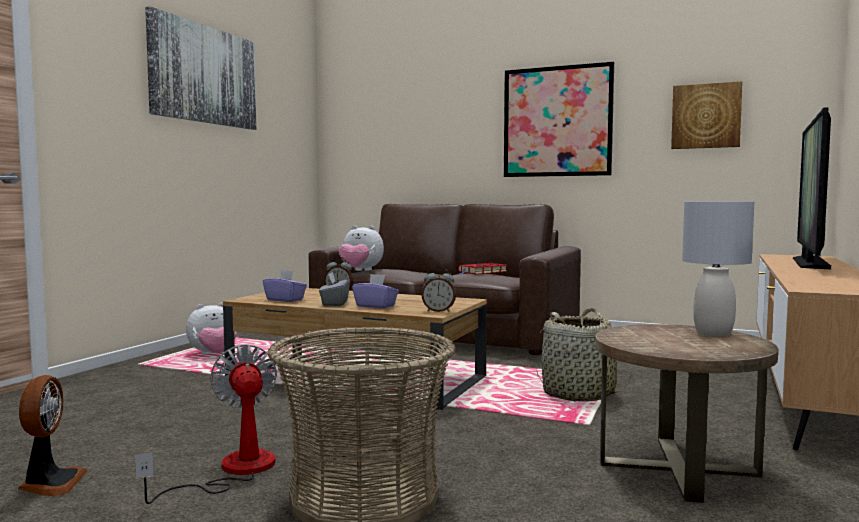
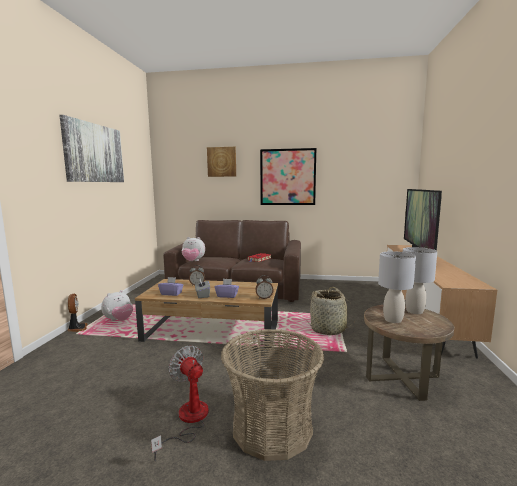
camera: 15 degrees left, 5 degrees up
fan [18,375,88,496] -> fan moved to [67,294,88,332]
picture [671,81,743,149] -> picture moved to [207,147,236,177]
none -> grey table lamp [378,251,416,323]

